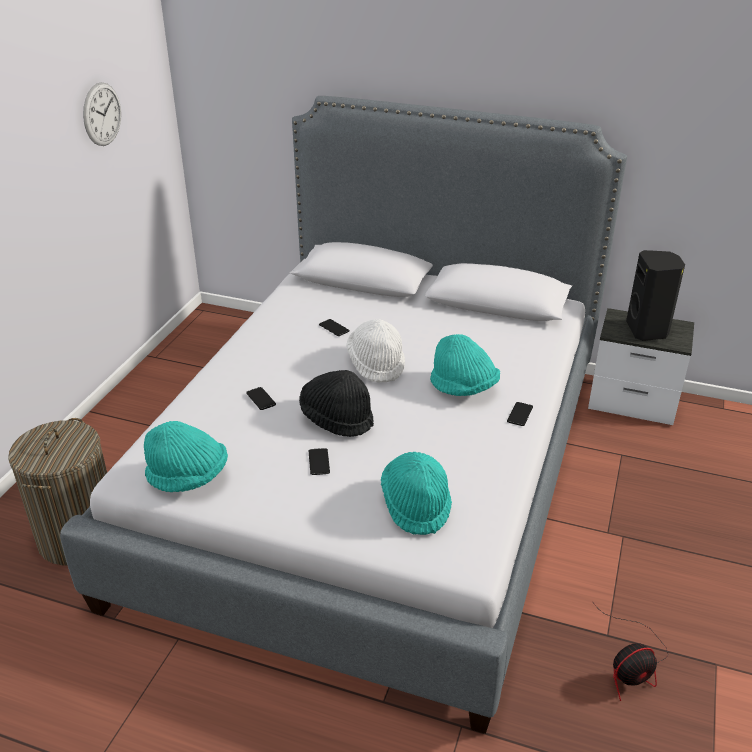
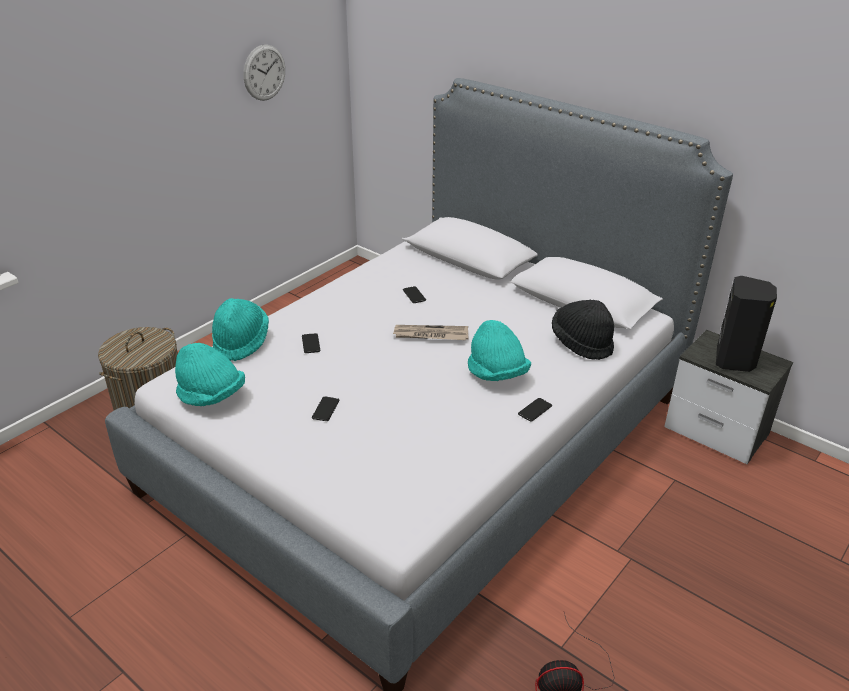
camera: 20 degrees right, 0 degrees up
black hat [299,370,374,437] -> black hat moved to [552,300,614,360]
white hat [347,319,405,383] -> newspaper [393,325,469,340]
turquoise hat [381,452,452,535] -> turquoise hat moved to [212,298,269,361]

